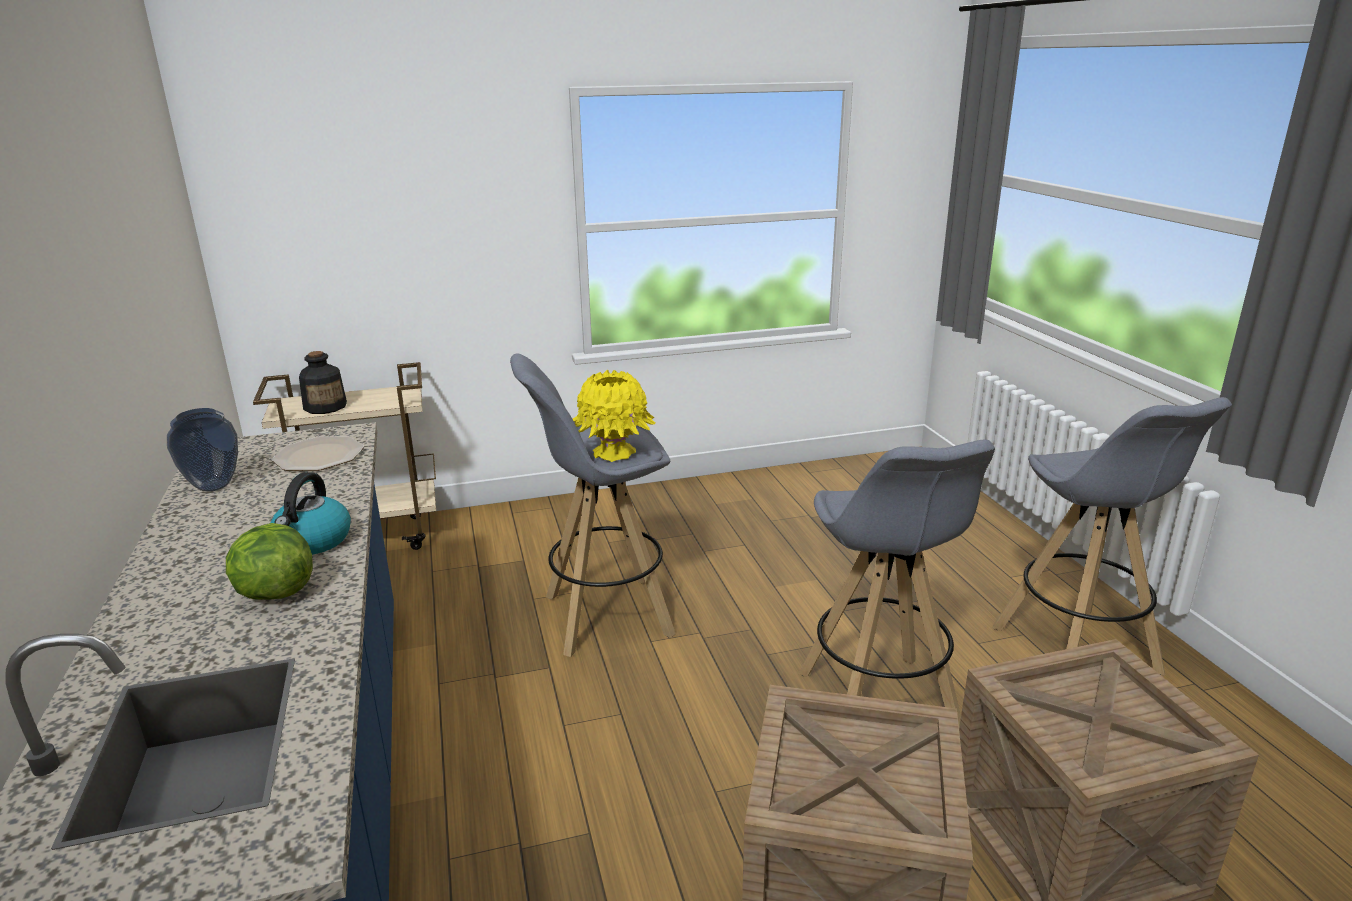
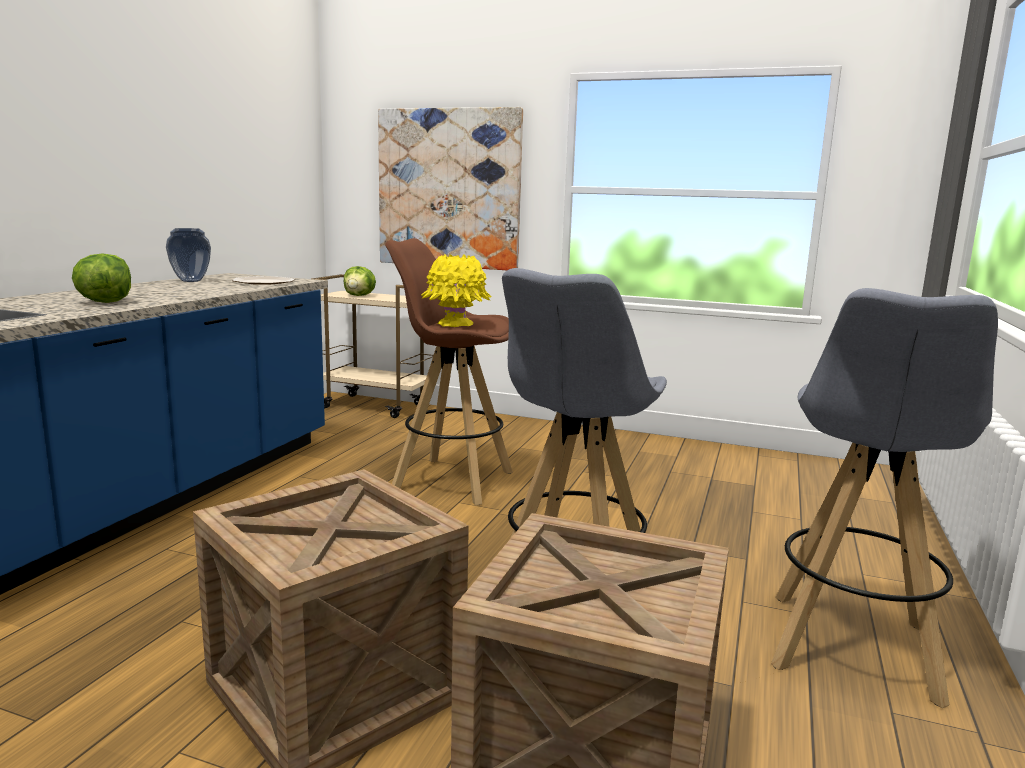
camera: 35 degrees right, 10 degrees down
kettle [271,472,351,555] -> none
bottle [299,351,347,414] -> lettuce [344,266,376,296]
grey stool [510,353,676,657] -> brown stool [385,238,513,505]
none -> picture [378,107,523,270]

